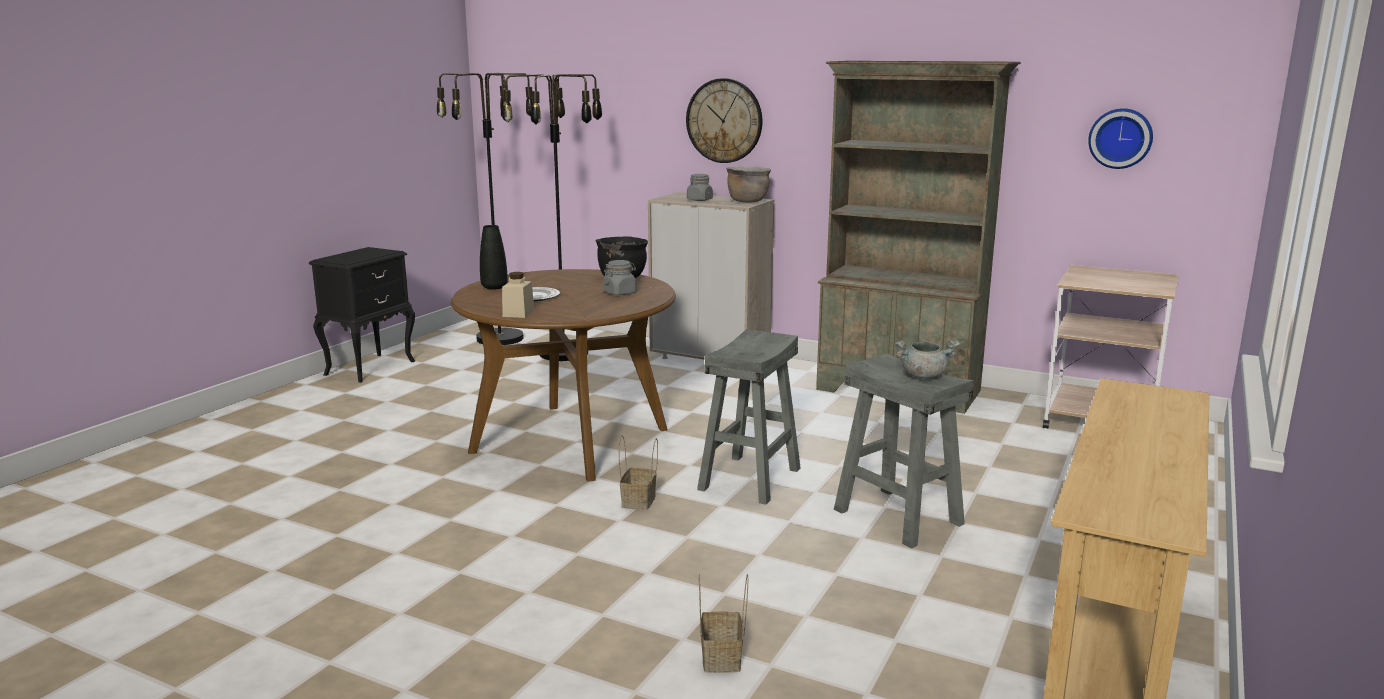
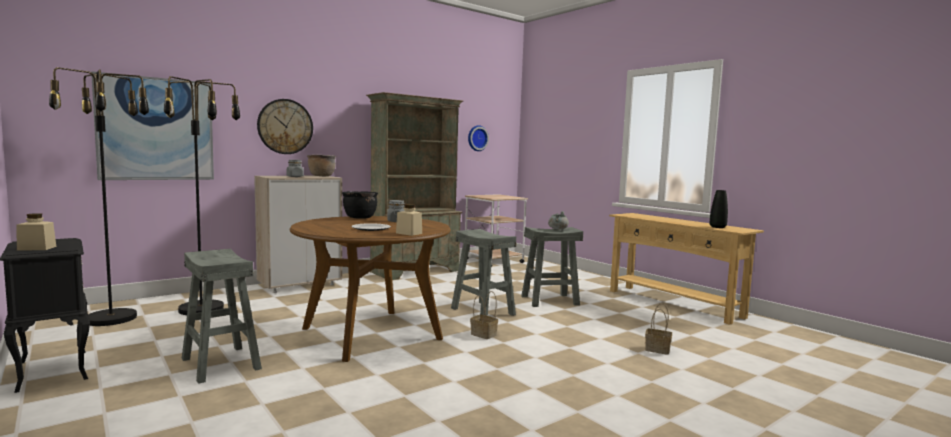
camera: 65 degrees left, 10 degrees down
black vase [480,225,508,290] -> black vase moved to [710,190,728,228]
none -> beige jar [16,213,56,251]
none -> picture [91,71,214,180]
none -> grey stool [182,249,262,384]

